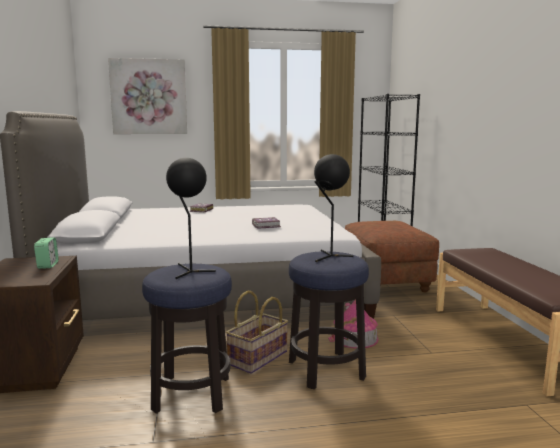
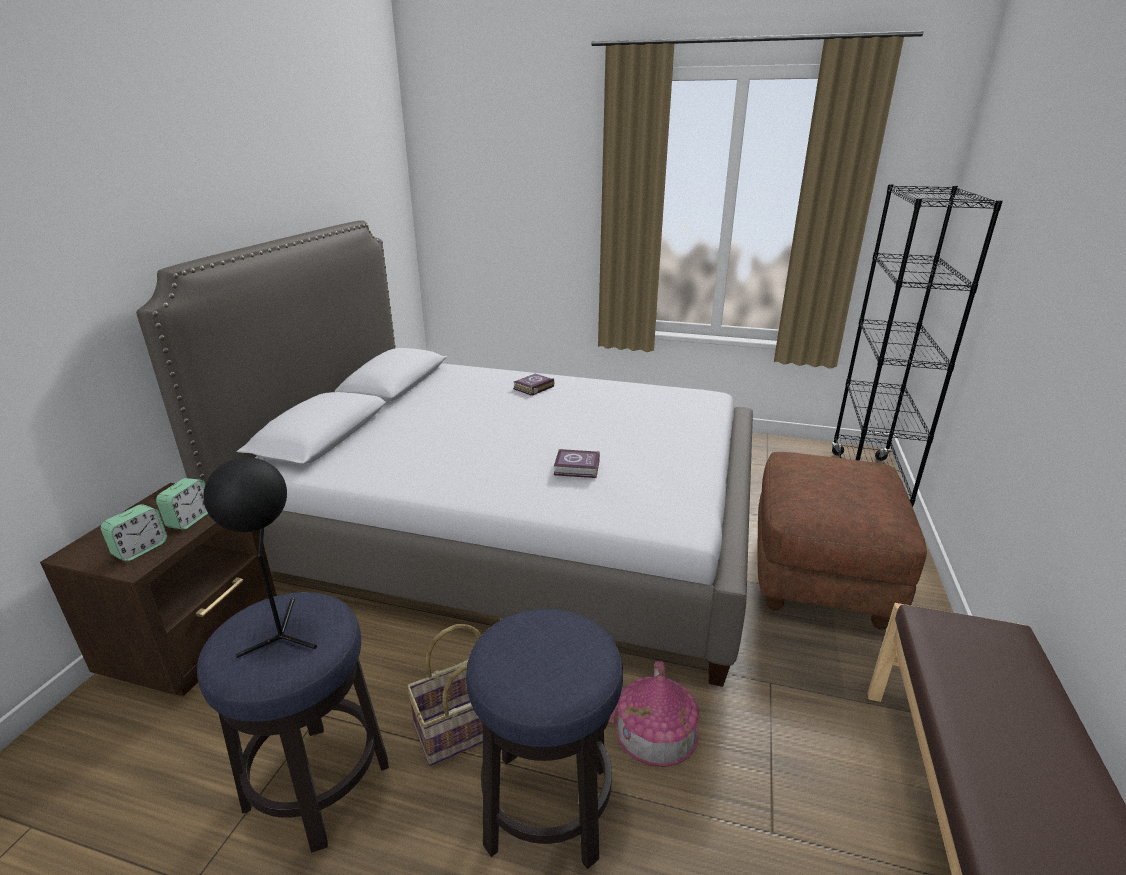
camera: 25 degrees right, 15 degrees up
picture [108,58,187,134] -> none
black table lamp [314,154,353,262] -> none
none -> alarm clock [101,504,167,561]

